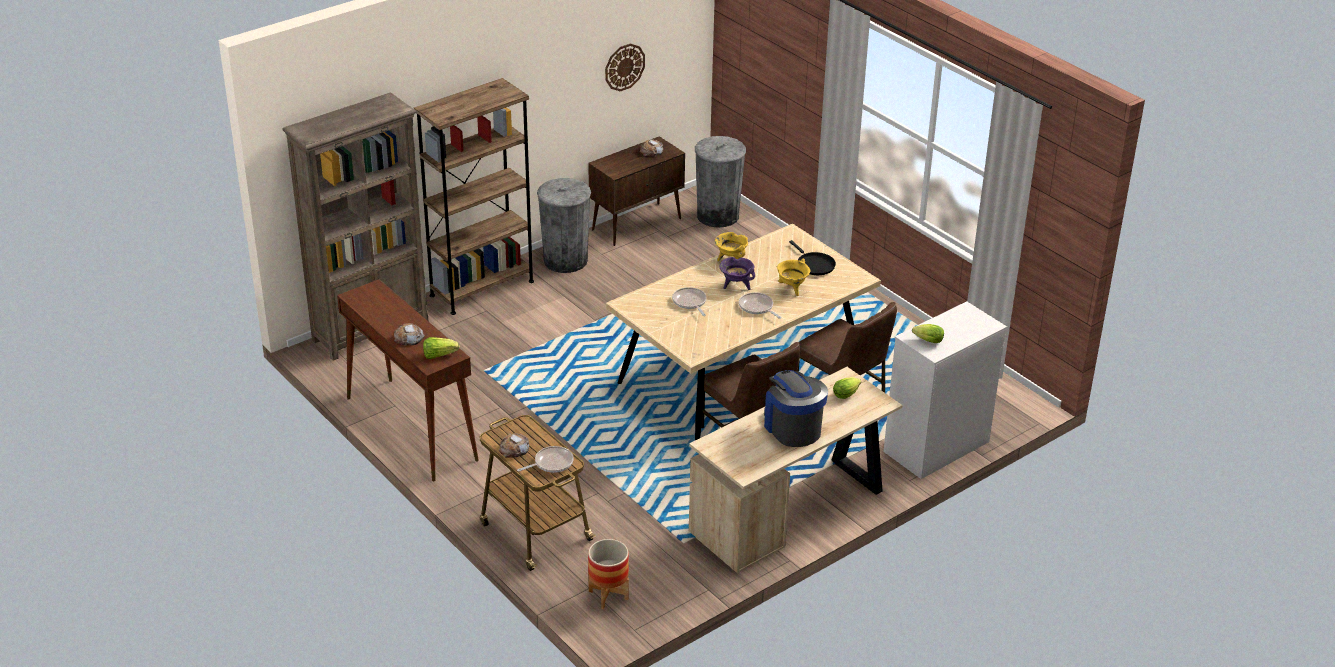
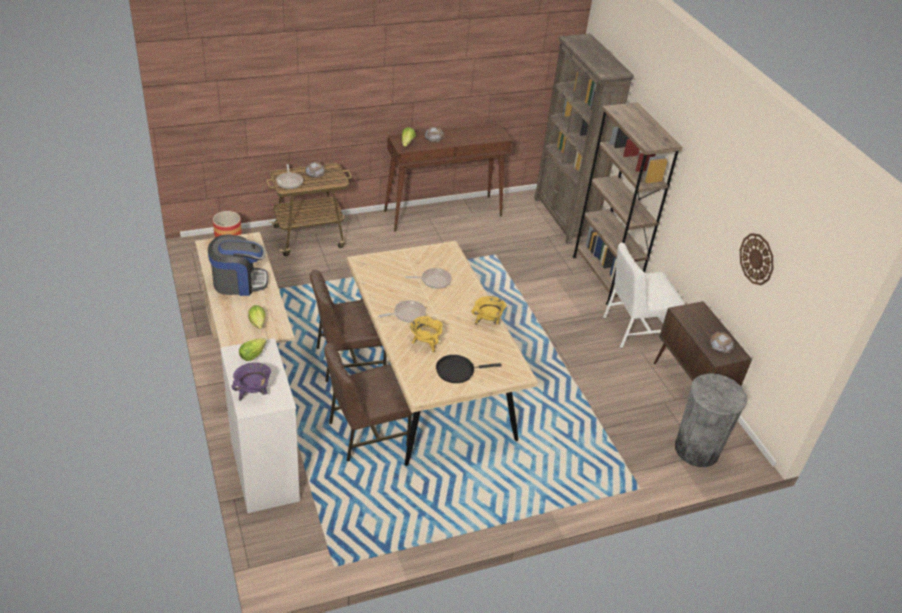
camera: 105 degrees right, 5 degrees up
grey trash can [537,178,591,273] -> white chair [603,242,685,348]
purple cooking pot [719,257,755,290] -> purple cooking pot moved to [231,362,271,401]

